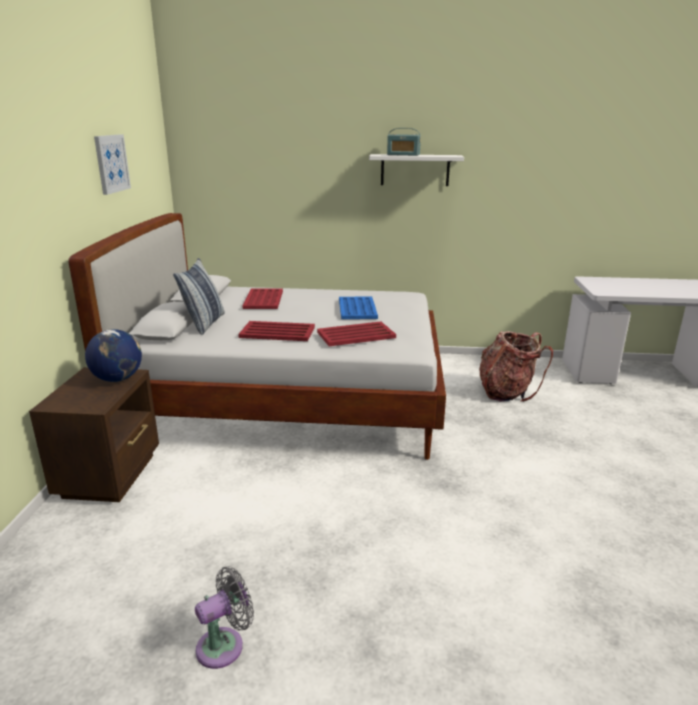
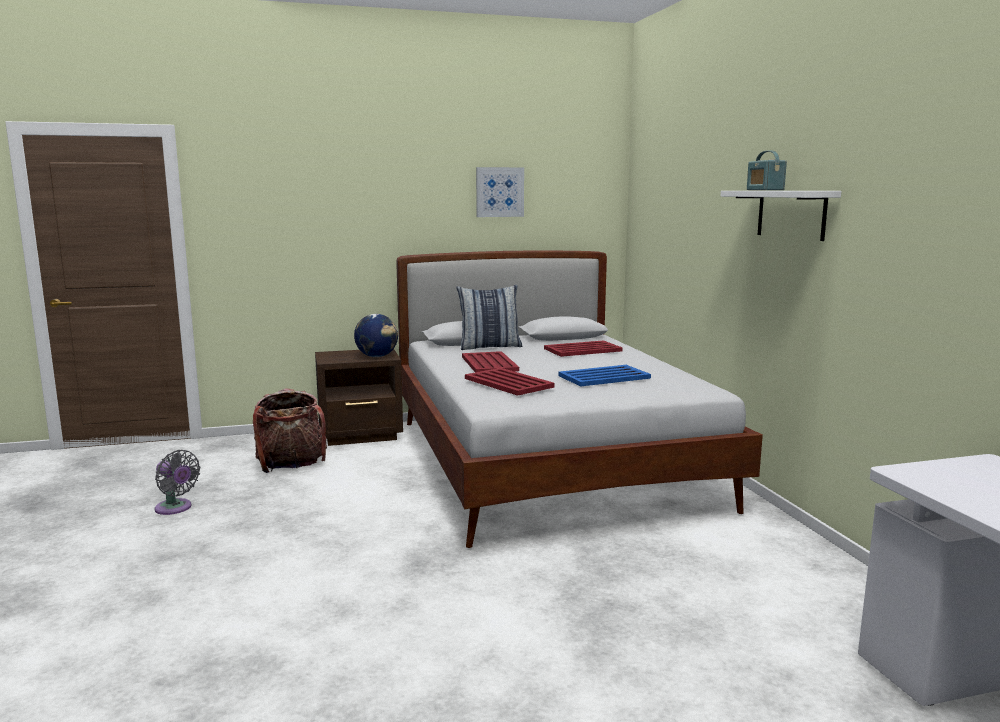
camera: 70 degrees right, 10 degrees down
backpack [479,331,553,402] -> backpack moved to [253,389,327,473]

